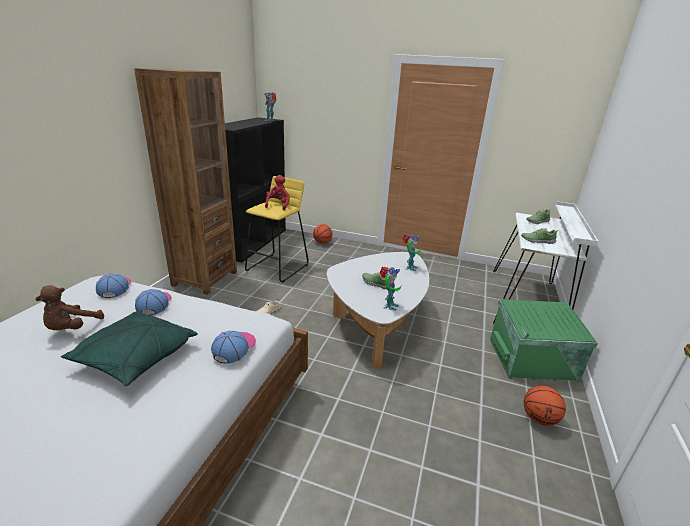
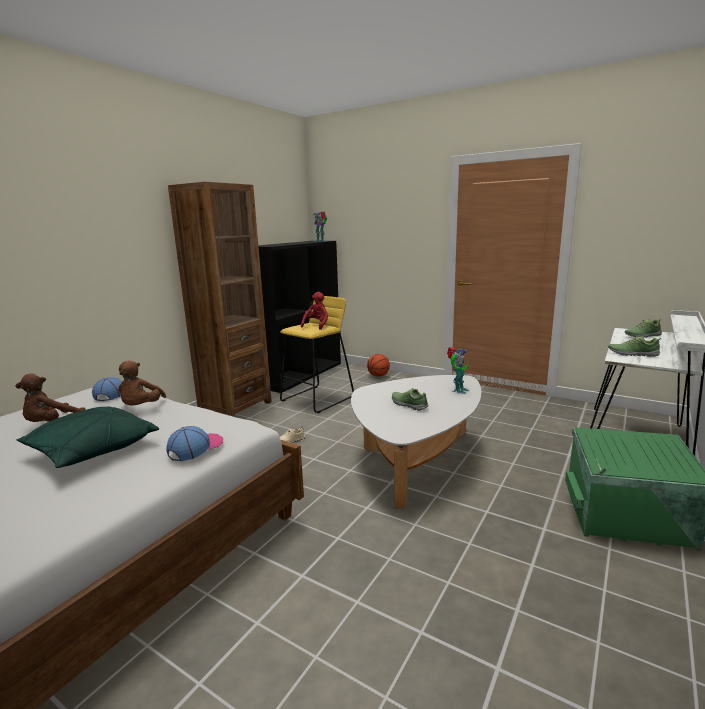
camera: 15 degrees right, 10 degrees down
cap [135,289,172,315] -> brown plush toy [118,360,166,406]
toy robot [380,267,402,311] -> none
basketball [524,386,566,426] -> none

